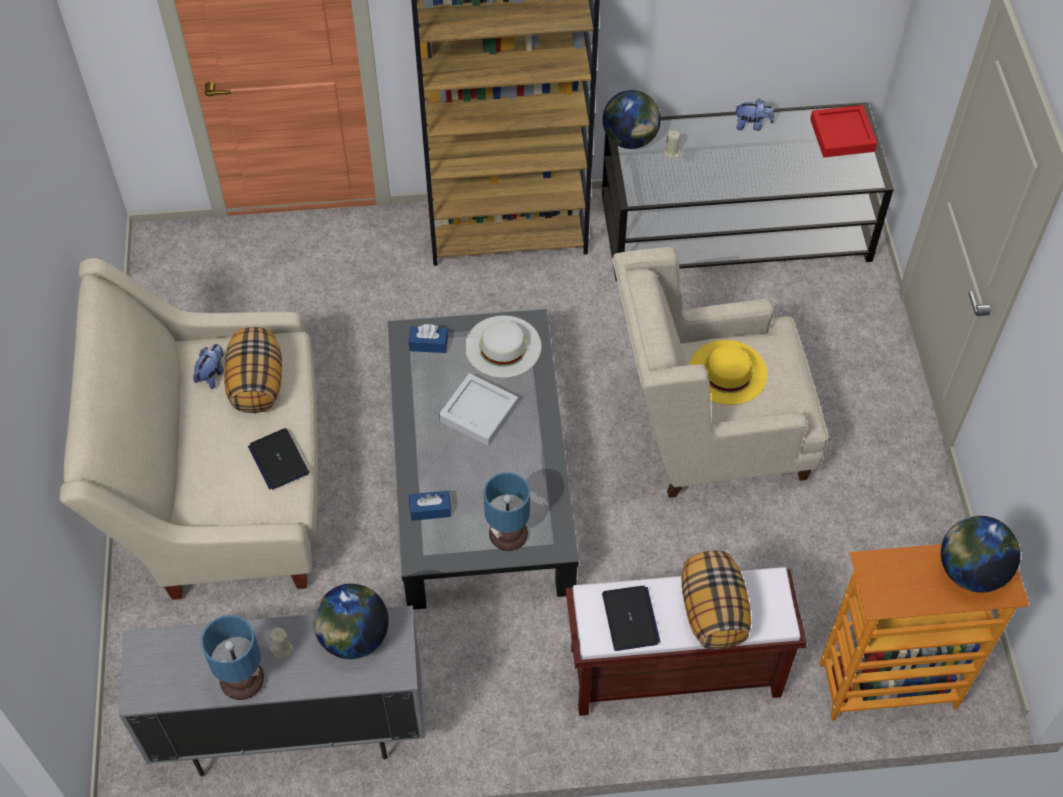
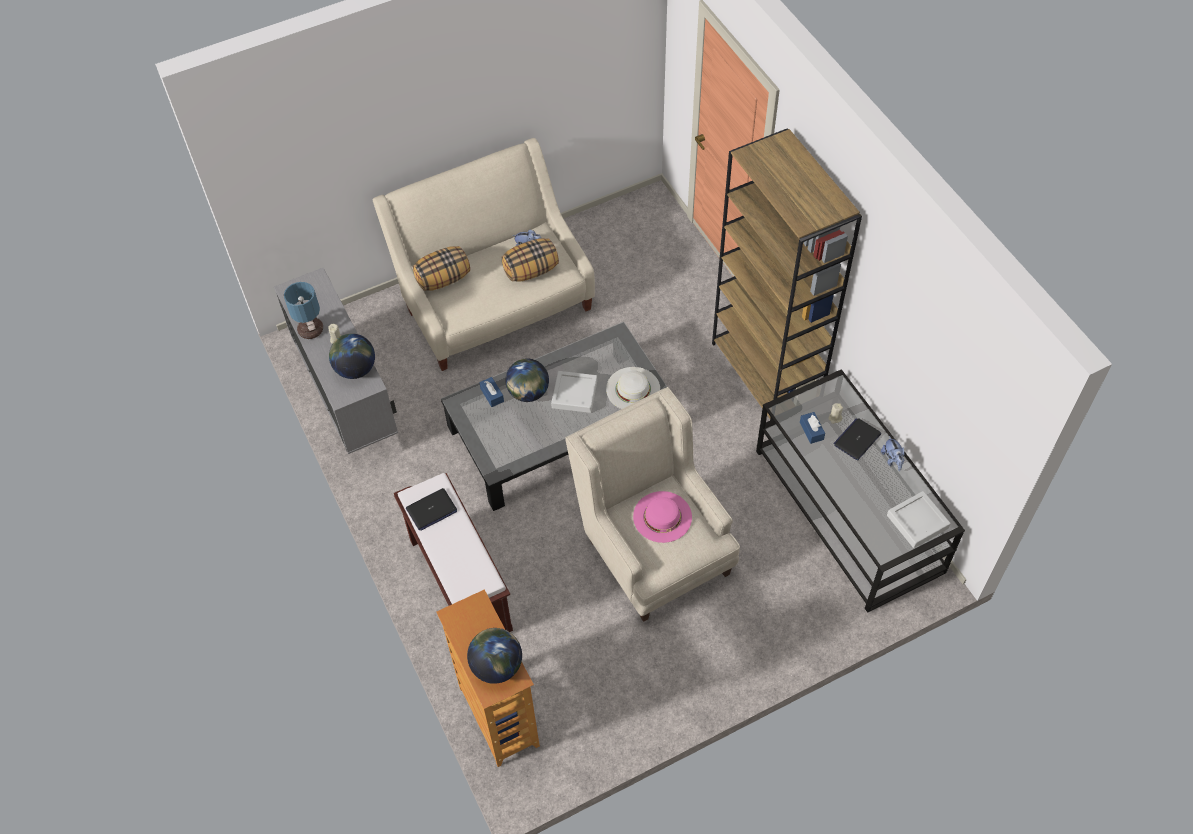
camera: 70 degrees right, 0 degrees up
laptop [248,428,309,490] -> laptop moved to [833,418,881,461]
blue tissue box [409,324,448,353] -> blue tissue box moved to [800,412,825,444]
table lamp [484,472,530,551] -> none
globe [603,90,661,149] -> globe moved to [505,358,549,402]
pillow [681,551,751,649] -> pillow moved to [413,246,470,291]
yellow hat [689,340,768,405] -> pink hat [633,491,692,543]
red tray [810,105,877,157] -> grey tray [887,491,951,548]

